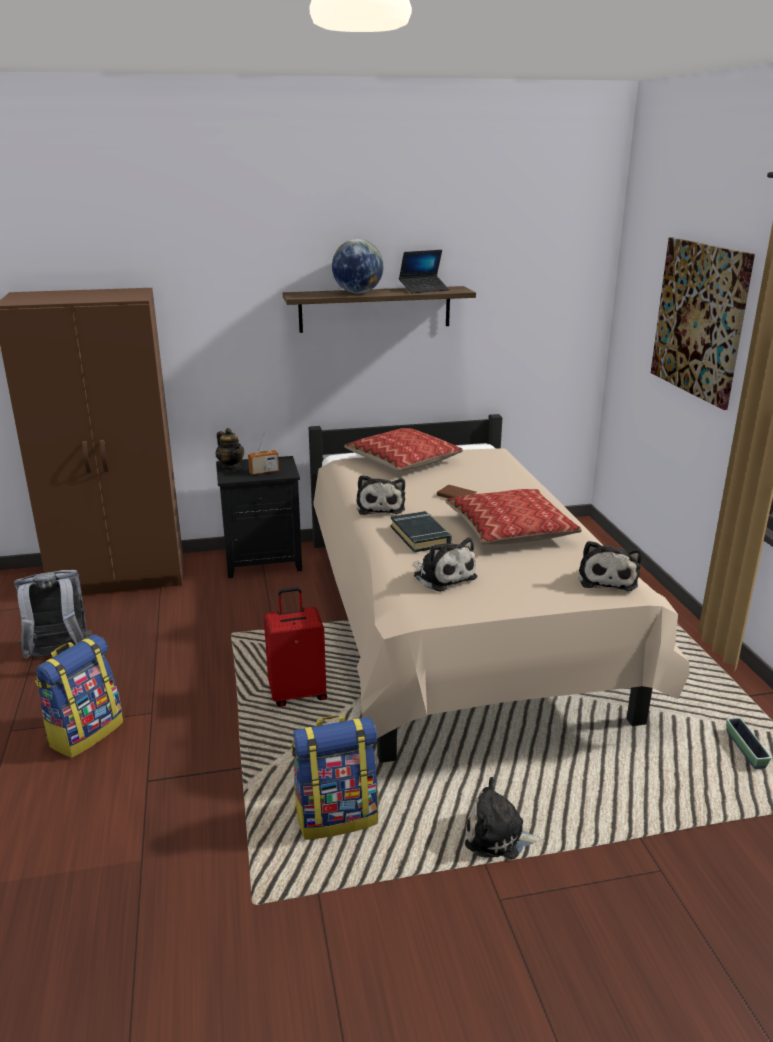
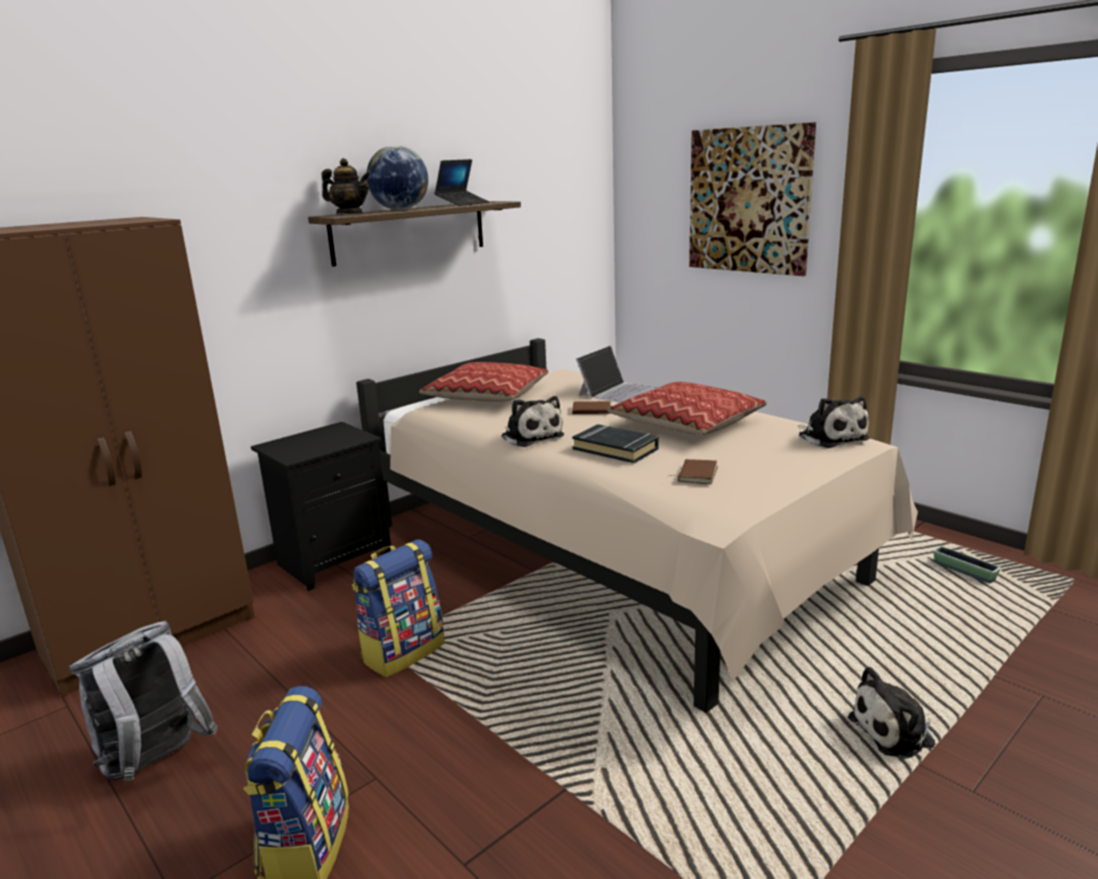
camera: 30 degrees left, 5 degrees down
teapot [215,428,244,470] -> teapot moved to [322,158,370,214]
radio [248,434,279,475] -> none
red suitcase [264,587,327,707] -> none
backpack [292,715,378,840] -> backpack moved to [352,539,445,677]
plush toy [414,538,477,592] -> brown book [669,459,718,485]
none -> laptop [576,345,657,403]

